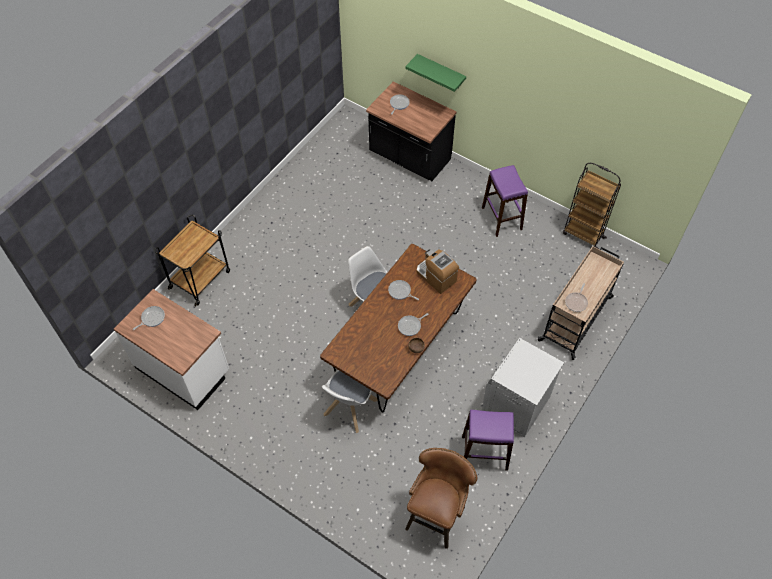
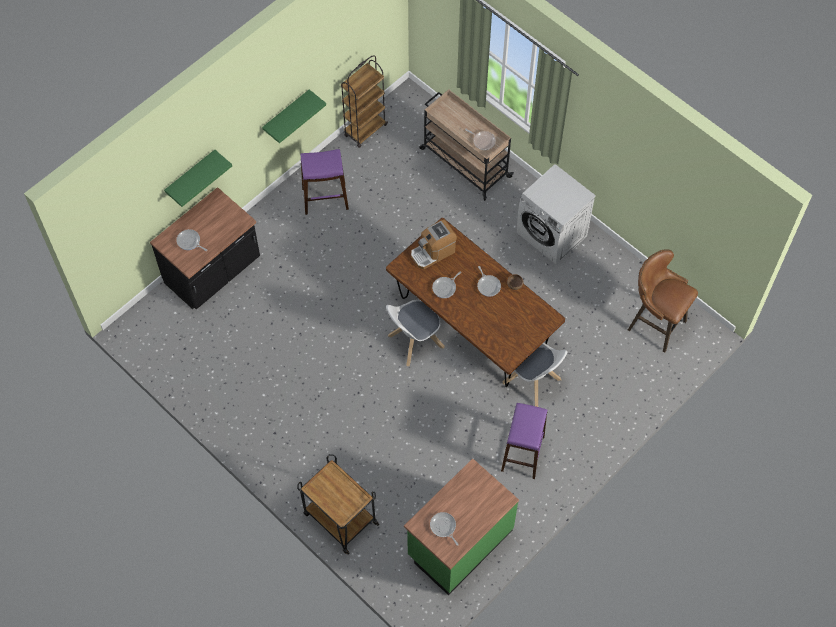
camera: 80 degrees left, 5 degrees up
white counter [114,289,229,410] -> green counter [404,459,519,595]
purple stool [462,410,514,471] -> purple stool moved to [501,403,547,479]
none -> green shelf [262,89,326,143]

